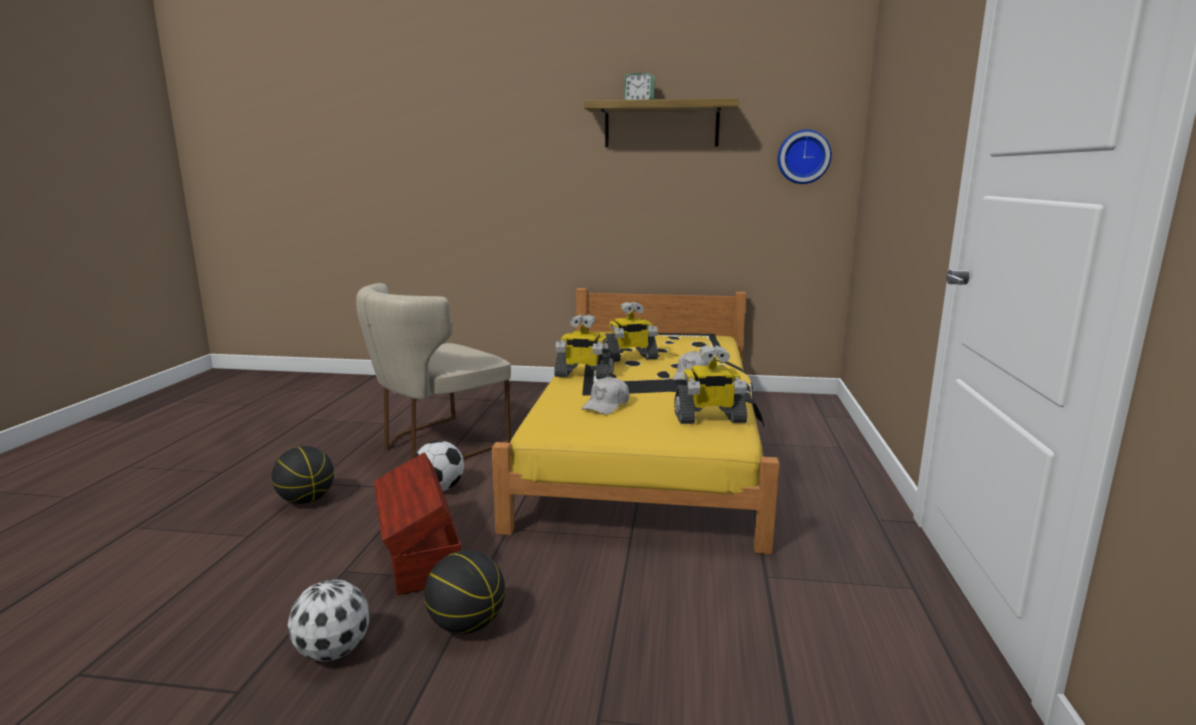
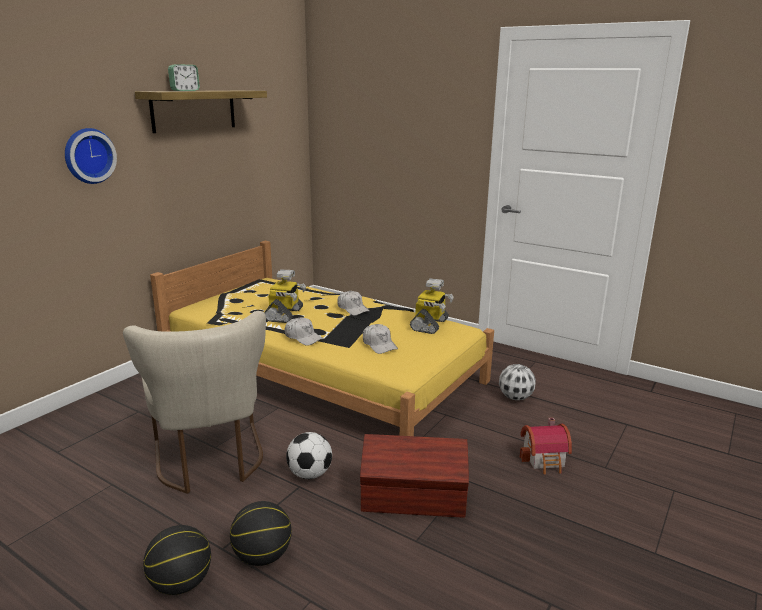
camera: 65 degrees left, 5 degrees up
football [287,579,369,661] -> football moved to [499,364,536,400]
basketball [424,550,505,634] -> basketball moved to [143,525,211,595]
toy robot [554,314,614,379] -> white cap [285,317,323,346]
wall clock [778,129,832,184] -> wall clock moved to [65,128,117,184]
none -> toy house [520,418,572,474]

